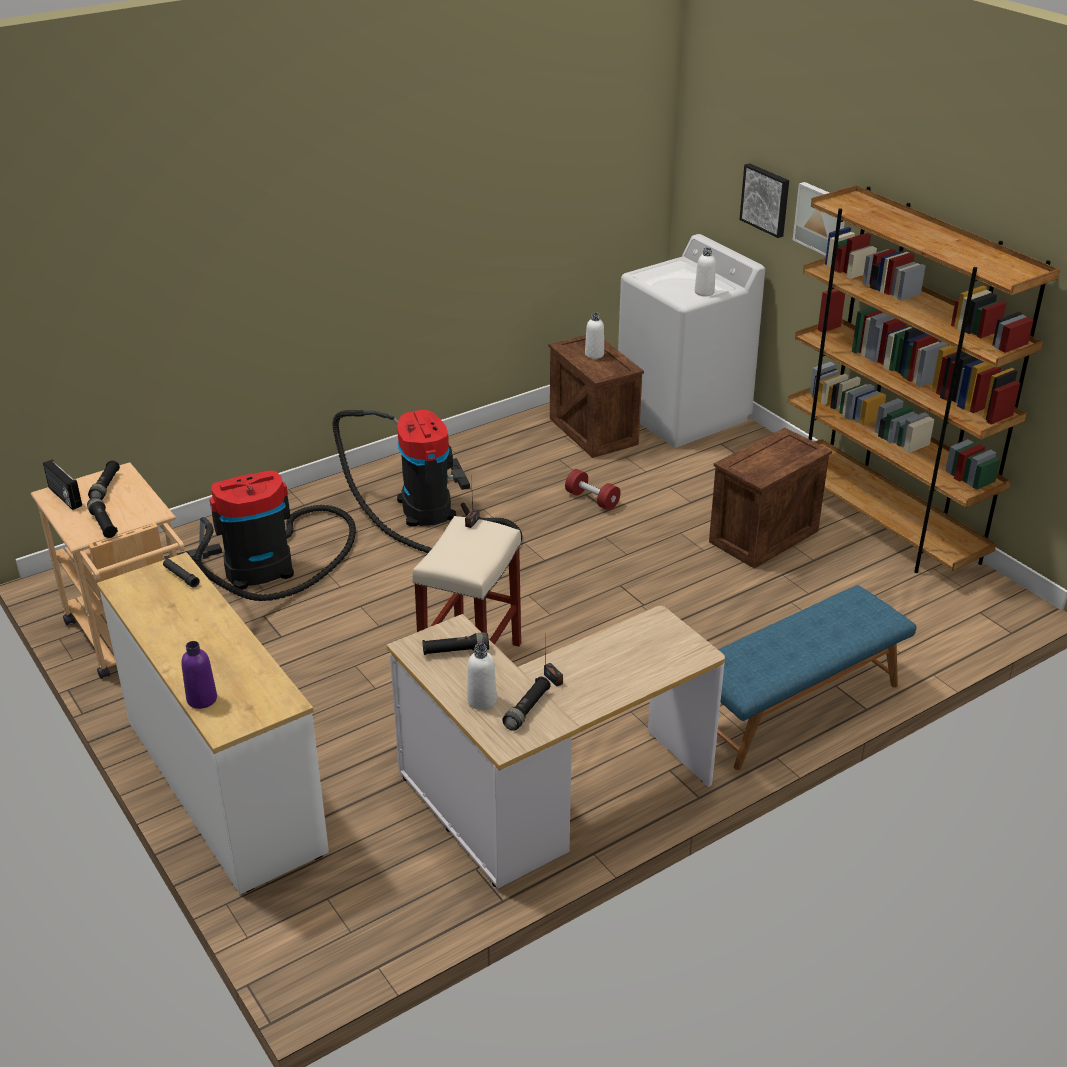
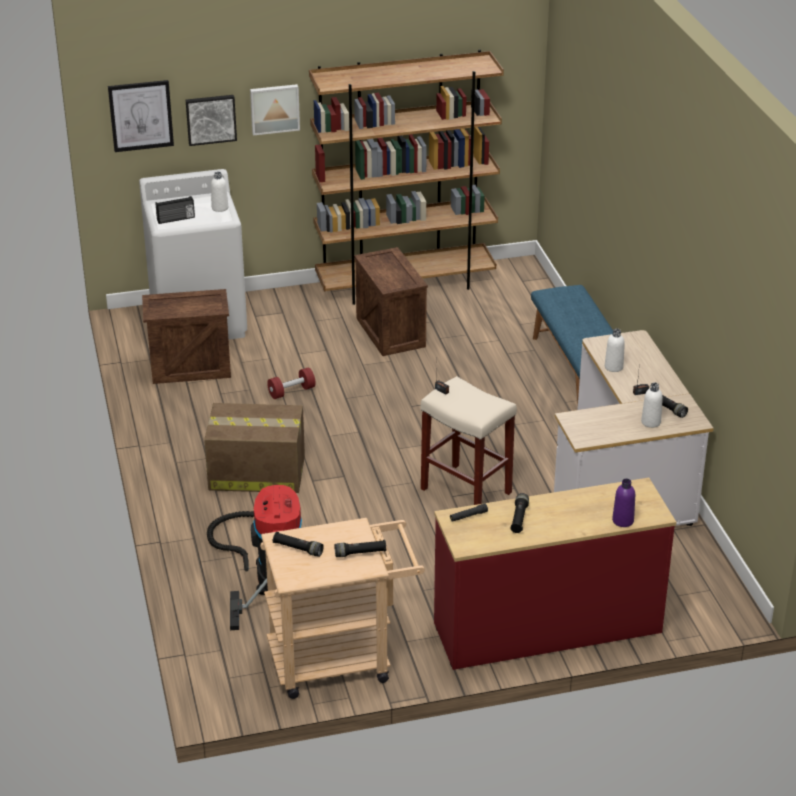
camera: 70 degrees left, 0 degrees up
radio [43,459,82,510] -> radio moved to [156,196,195,224]
white dresser [97,552,329,894] -> red dresser [434,478,676,670]
vacuum cleaner [333,410,522,553] -> cardboard box [204,403,305,493]
black flashlight [422,633,489,655] -> black flashlight moved to [511,493,529,533]
white bottle [585,312,604,359] -> white bottle moved to [605,329,625,372]
none -> picture [108,80,174,152]

